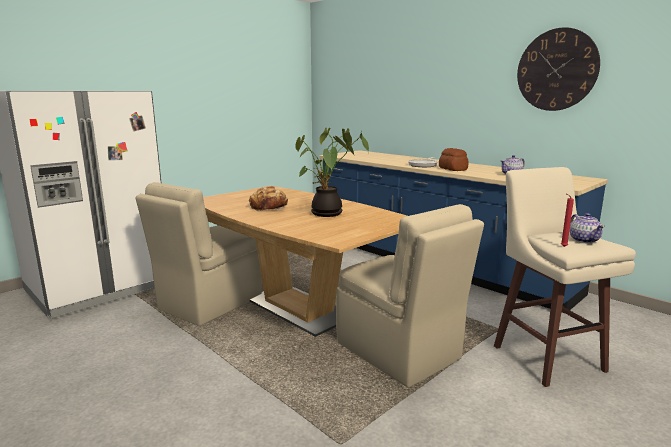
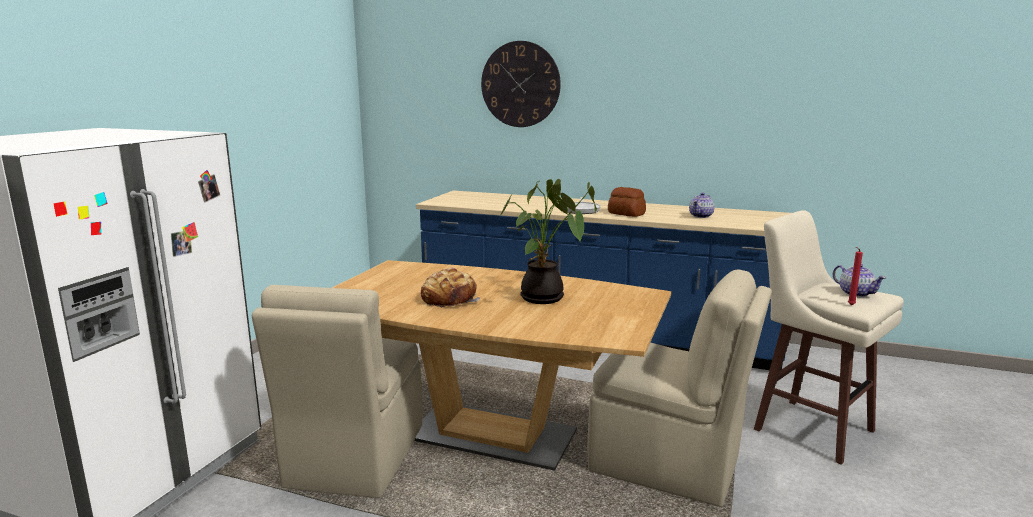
camera: 25 degrees left, 0 degrees up
wall clock [517,27,600,111] -> wall clock moved to [481,41,561,127]

